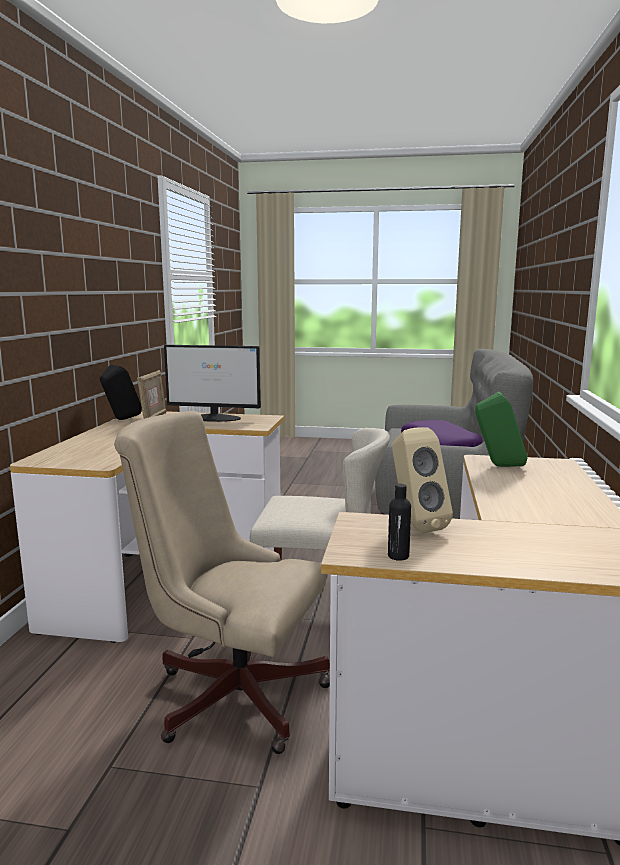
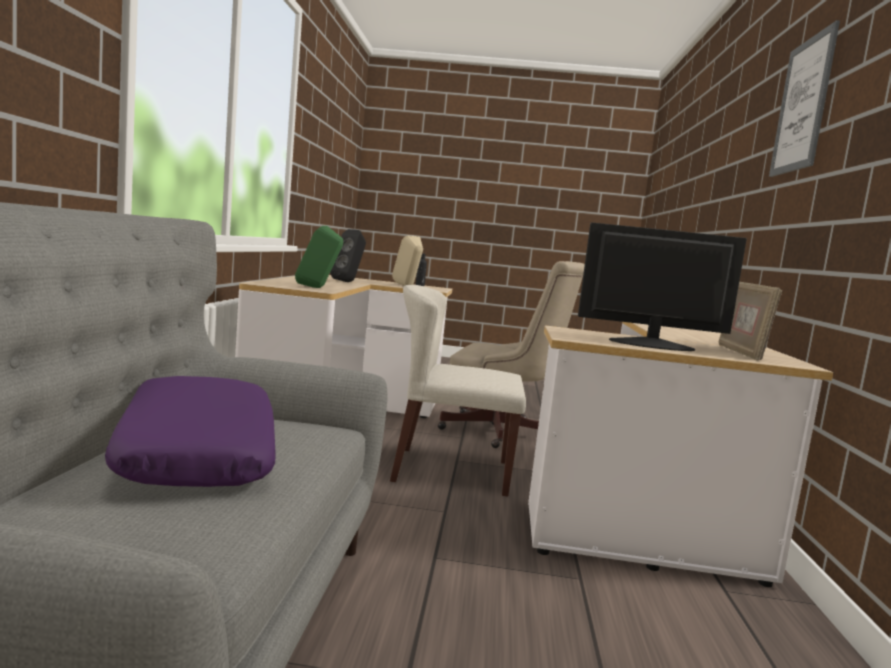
camera: 175 degrees right, 5 degrees down
black speaker [100,365,142,420] -> black speaker moved to [330,229,366,282]
none -> picture [769,20,840,177]

